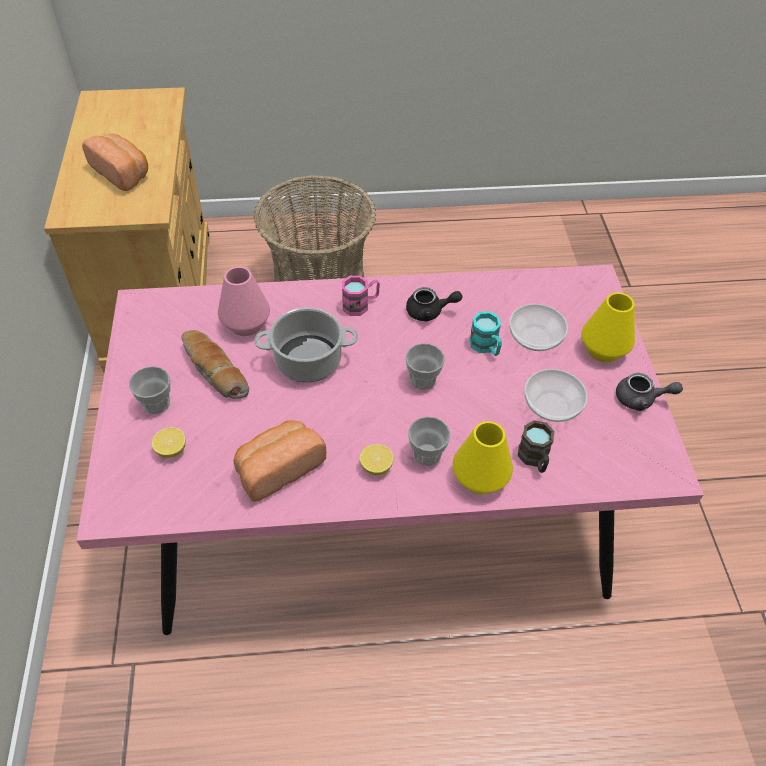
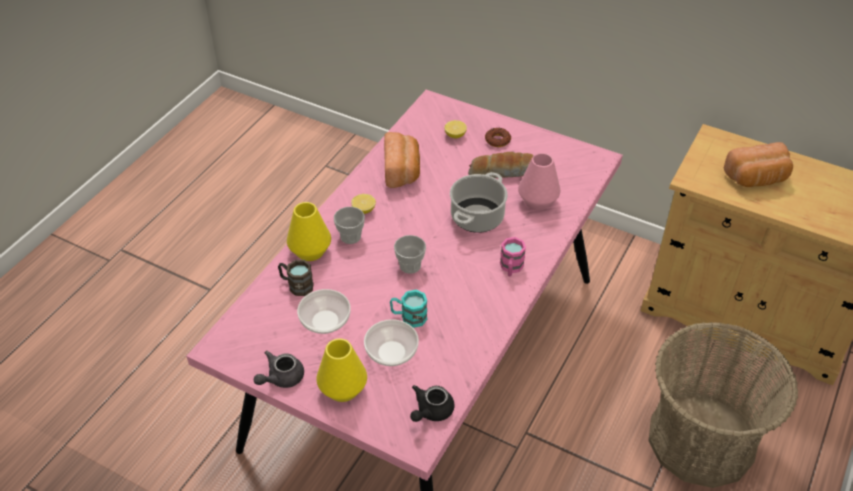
camera: 125 degrees right, 5 degrees down
cup [129,366,171,414] -> donut [485,128,511,147]
black teapot [406,287,462,321] -> black teapot moved to [410,385,454,422]

